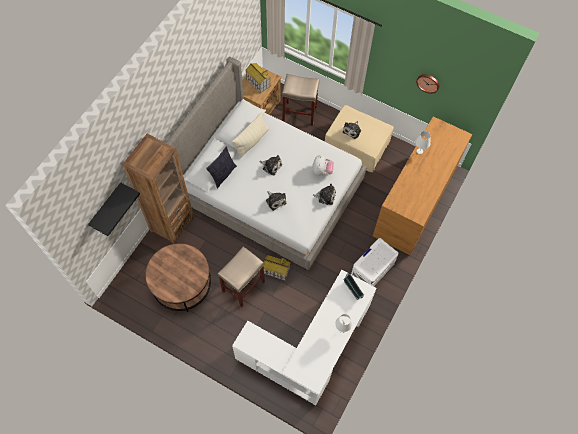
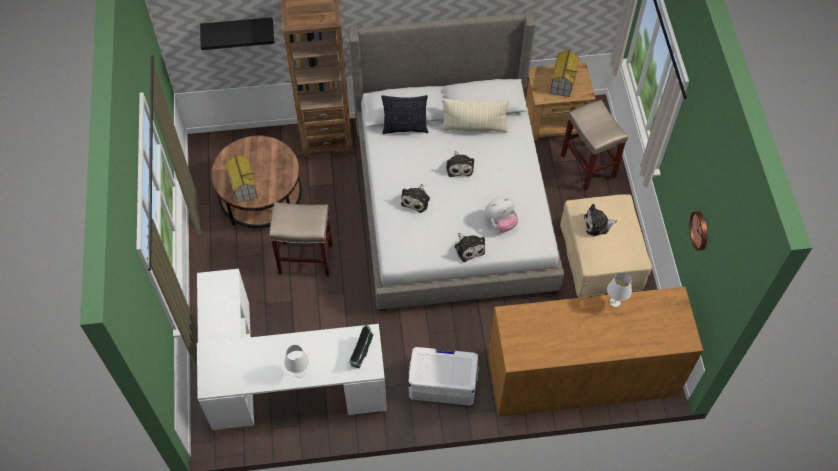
camera: 55 degrees right, 5 degrees down
toy house [264,255,291,281] -> toy house moved to [225,154,258,203]

